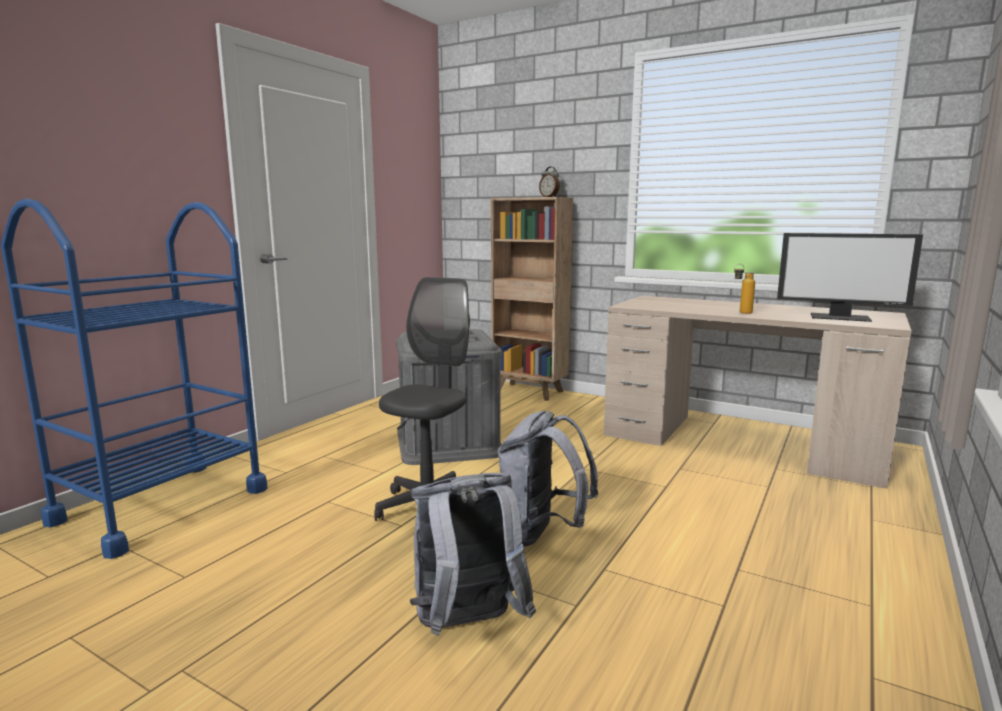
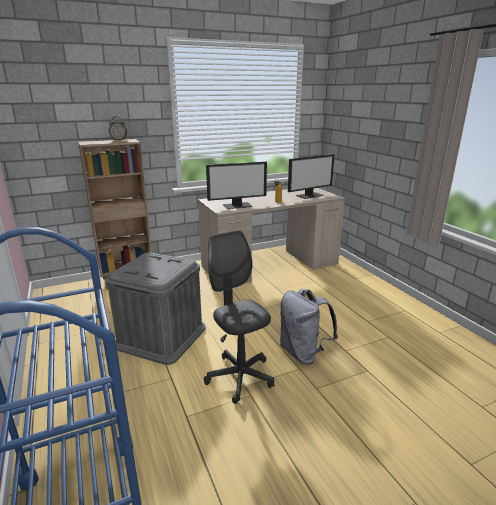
camera: 55 degrees left, 10 degrees up
grey backpack [410,473,536,636] -> none
none -> monitor [206,162,267,209]

